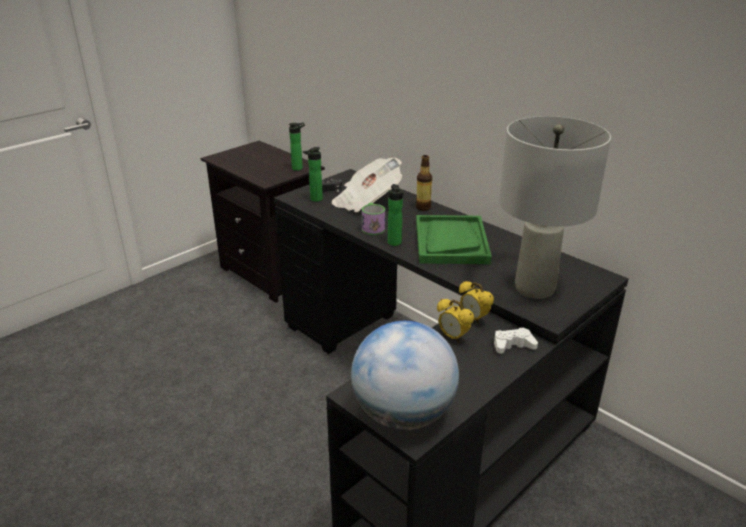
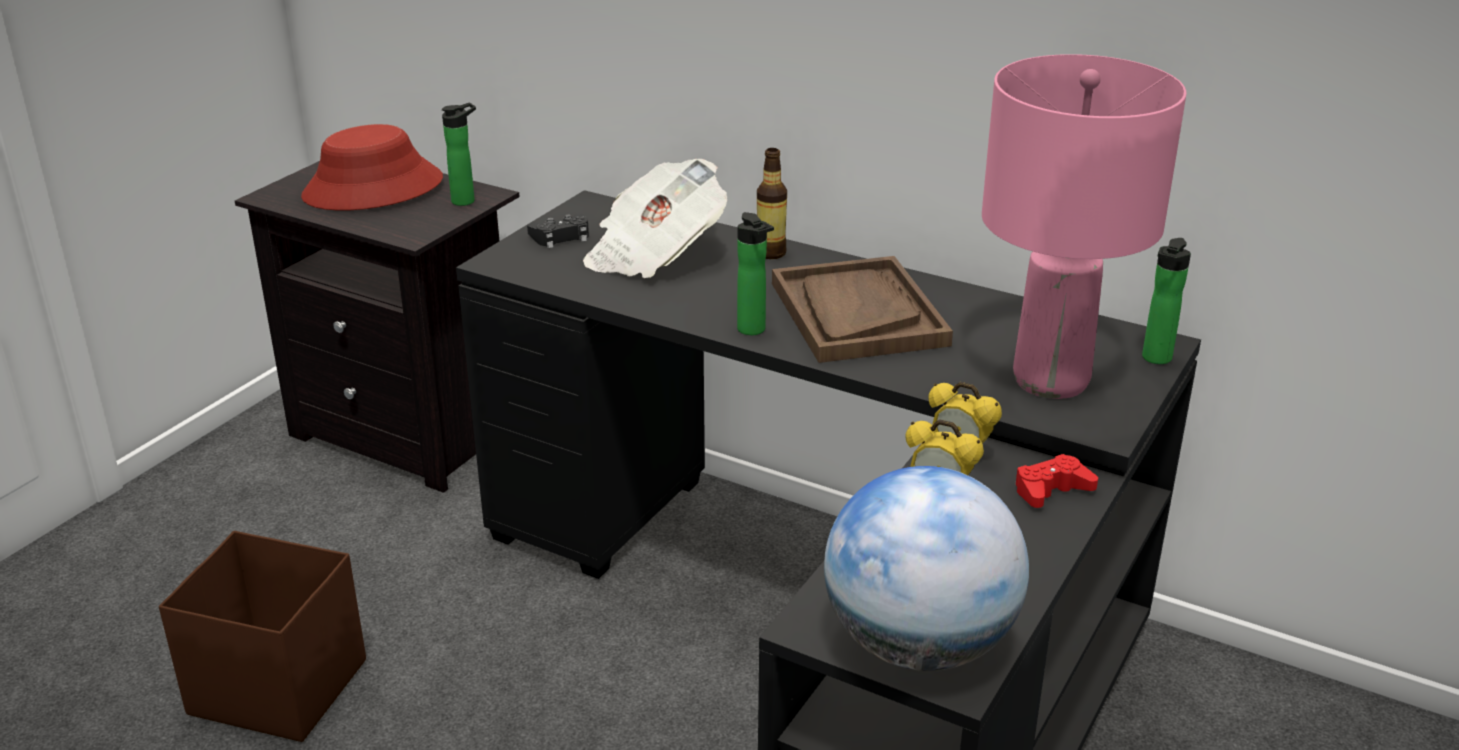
camera: 15 degrees left, 0 degrees up
bottle [303,147,323,202] -> bottle moved to [1142,238,1191,364]
mug [362,203,385,235] -> none
green tray [416,215,492,264] -> brown tray [772,256,953,363]
white game controller [494,328,538,354] -> red game controller [1015,454,1098,508]
grey table lamp [499,116,611,299] -> pink table lamp [982,54,1187,399]
none -> brown storage box [159,531,366,742]
none -> red hat [301,124,443,211]

